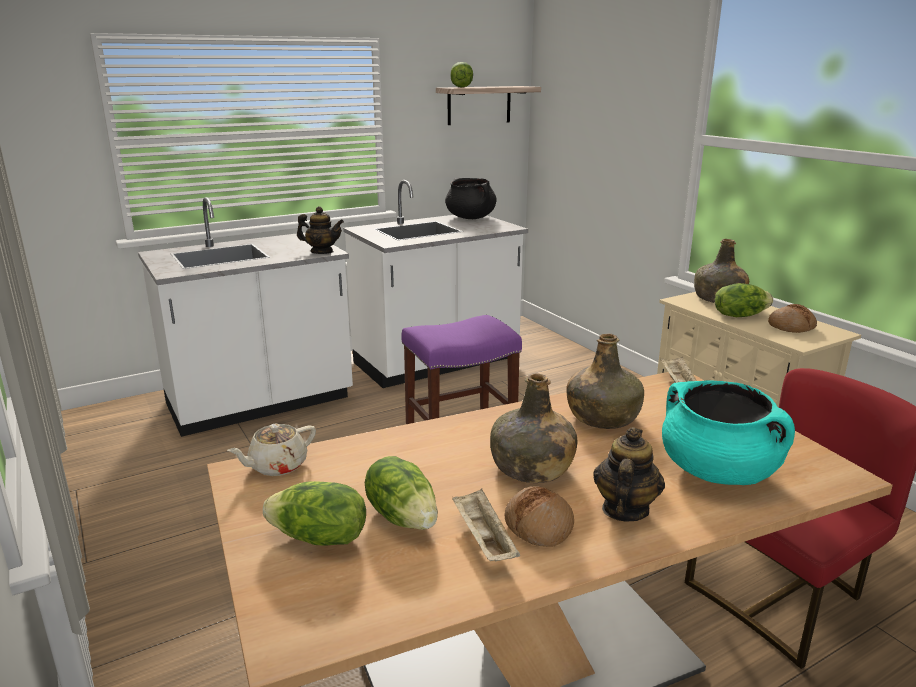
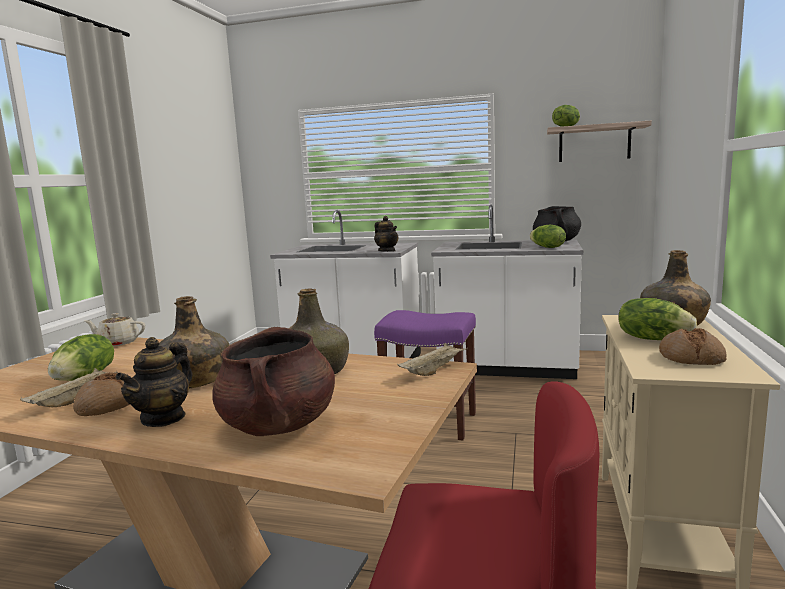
camera: 45 degrees right, 10 degrees down
lettuce [263,481,366,546] -> lettuce moved to [530,225,566,248]
teapot [593,427,665,522] -> teapot turned 135 degrees clockwise [115,337,193,427]
turquoise cooking pot [662,380,795,485] -> brown cooking pot [213,327,335,436]

